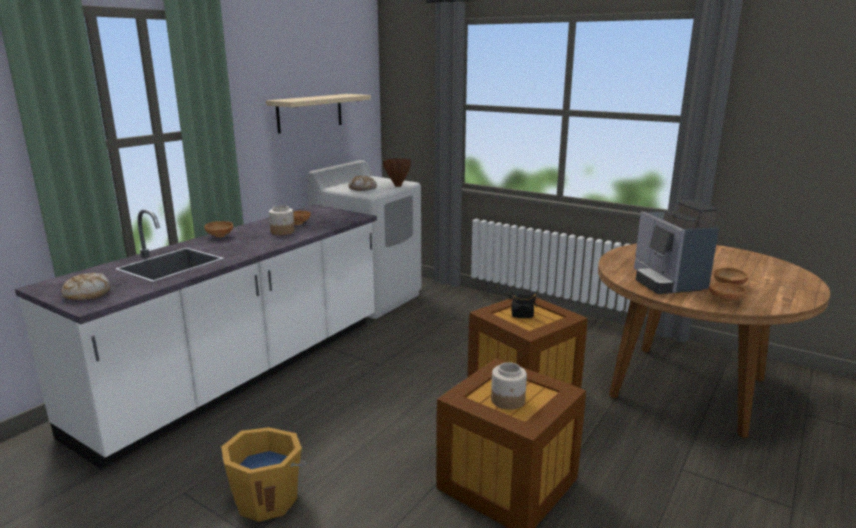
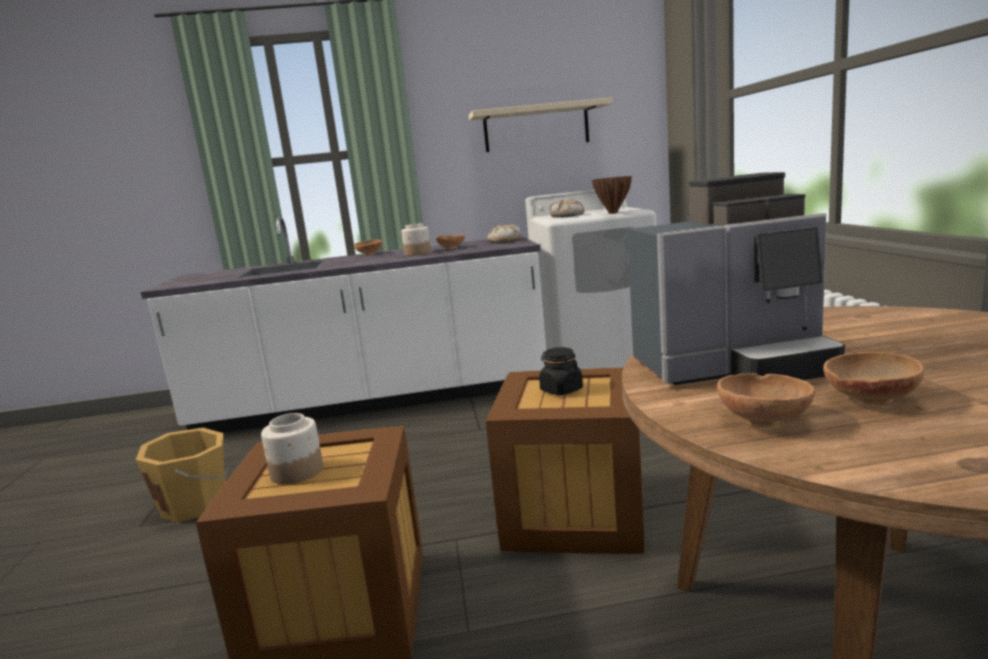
camera: 50 degrees right, 5 degrees down
bread [62,273,110,300] -> bread moved to [487,225,521,243]
coffee machine [634,200,719,294] -> coffee machine turned 135 degrees counterclockwise [627,172,845,385]

